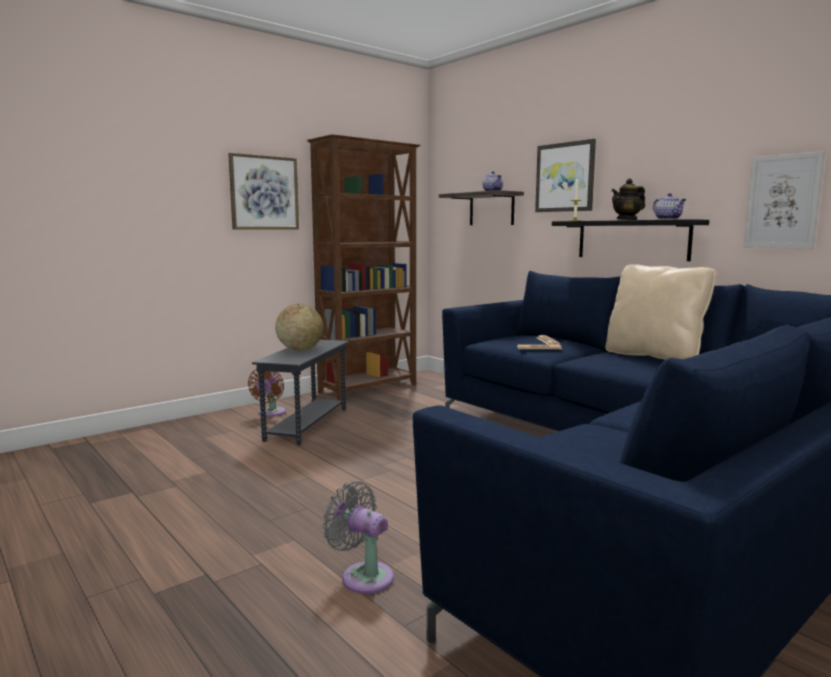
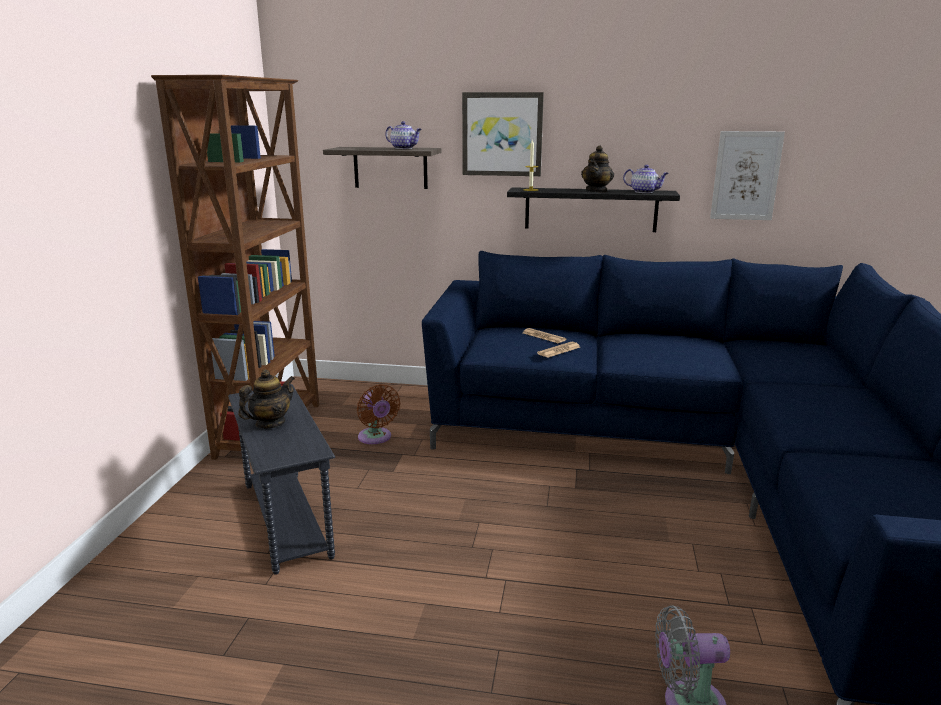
camera: 40 degrees left, 10 degrees up
picture [228,153,299,229] -> none
brown fan [248,369,286,417] -> brown fan moved to [357,384,400,444]
globe [275,304,323,351] -> teapot [238,369,295,429]
beige pillow [606,264,716,360] -> none

